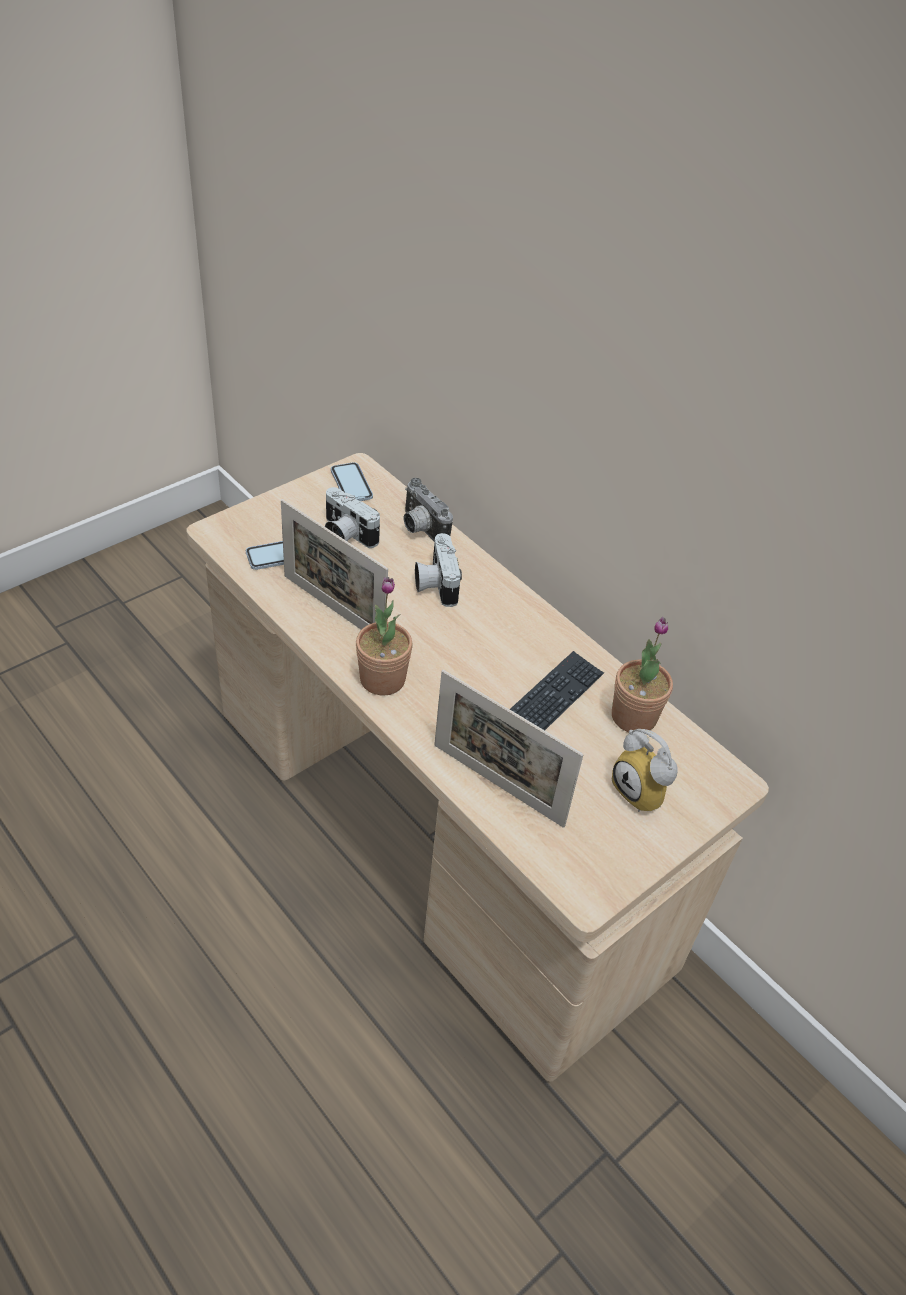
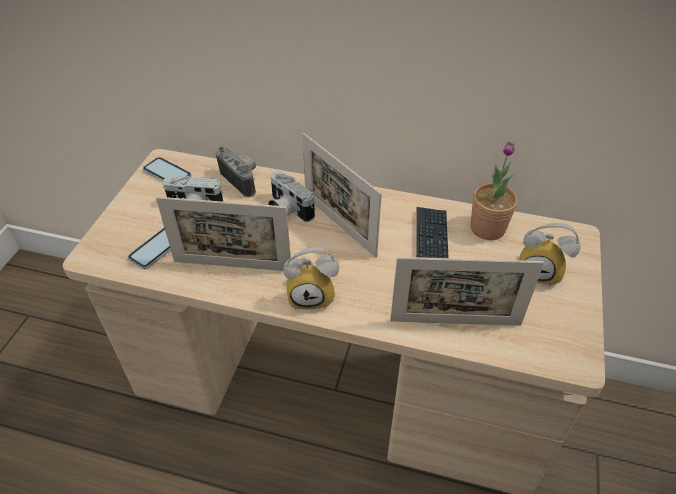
camera: 30 degrees left, 0 degrees up
potted plant [356,577,413,696] -> alarm clock [283,247,339,309]
camera [404,478,453,541] -> camera turned 150 degrees counterclockwise [216,147,256,197]
none -> picture frame [303,133,382,258]

